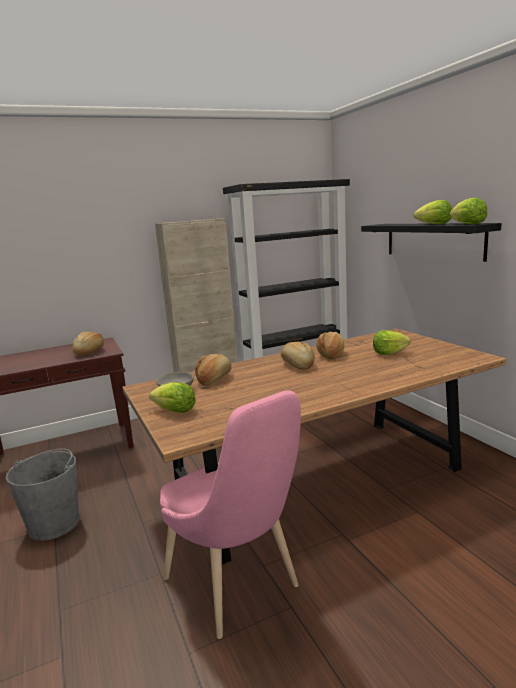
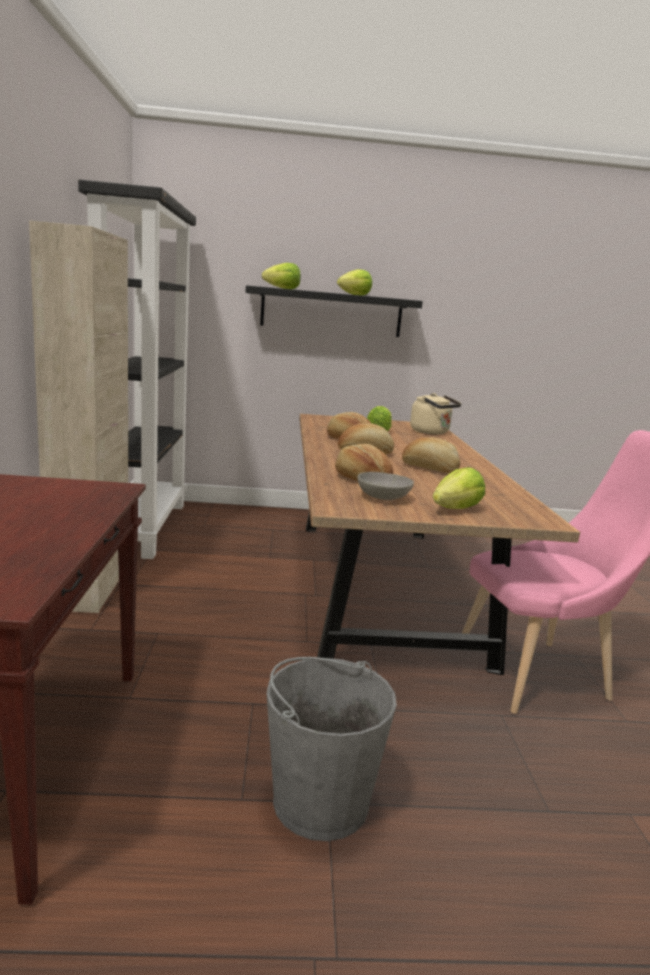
camera: 70 degrees left, 0 degrees up
bread [72,331,104,356] -> bread moved to [402,437,460,473]
lettuce [450,198,487,224] -> lettuce moved to [262,263,301,289]
none -> beige kettle [410,393,462,435]

